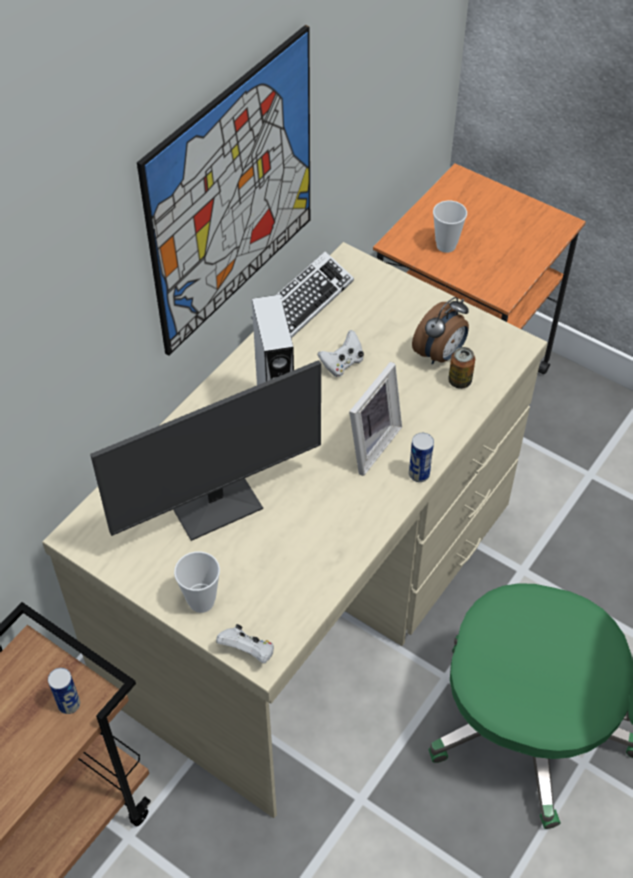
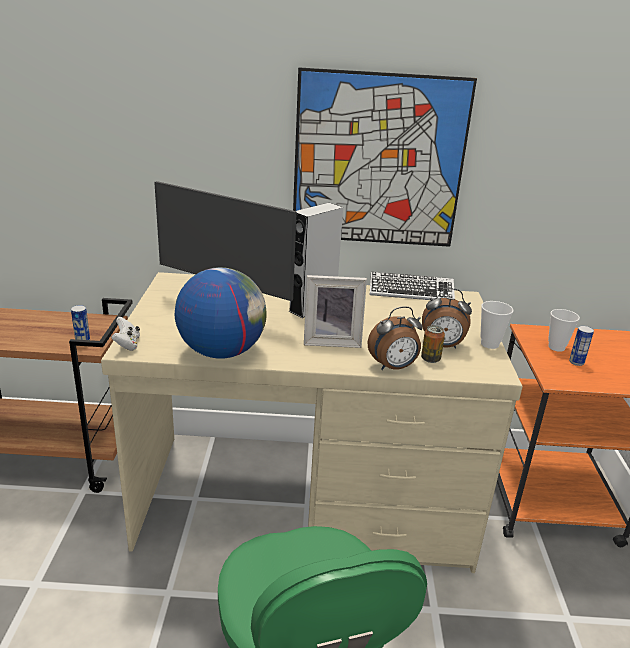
camera: 55 degrees right, 25 degrees down
cup [174,552,220,613] -> cup moved to [480,301,514,349]
white game controller [317,330,364,377] -> none
can [409,433,434,482] -> can moved to [569,326,594,366]
none -> globe [175,267,267,359]
none -> alarm clock [368,307,423,370]

